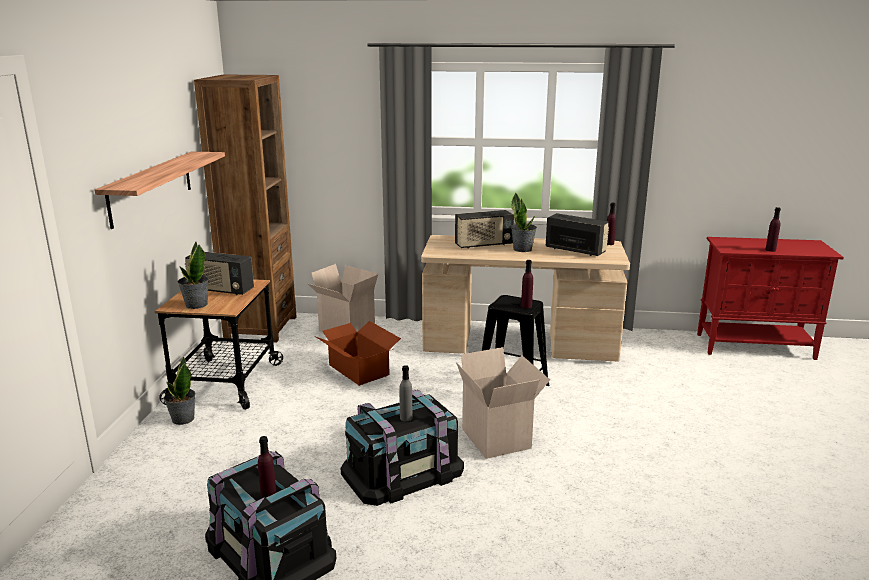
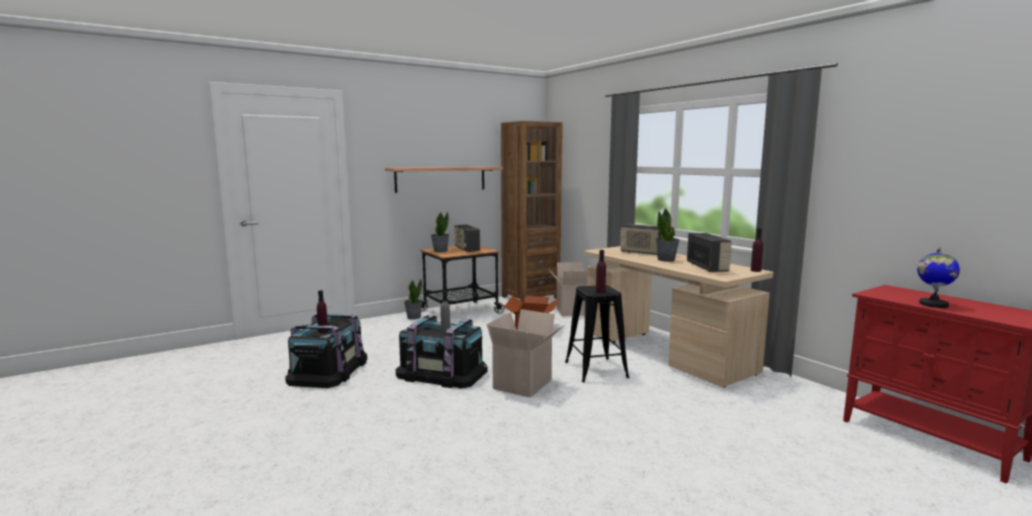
camera: 50 degrees right, 10 degrees down
purple bottle [766,207,781,252] -> globe [917,247,960,308]

